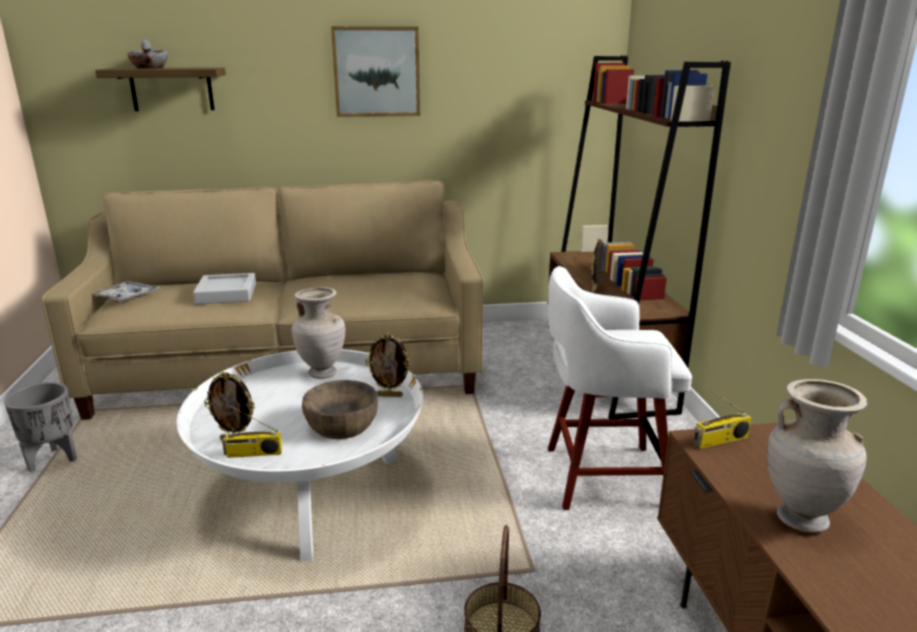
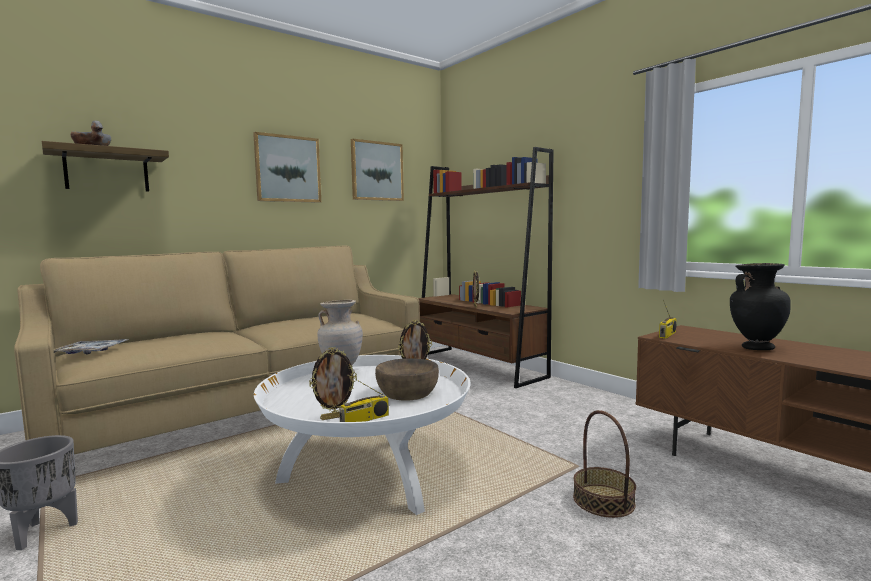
camera: 30 degrees left, 15 degrees down
grey tray [193,273,256,304] -> none
white stool [548,266,692,510] -> none
beige vase [767,379,867,533] -> black vase [730,263,791,350]
none -> picture [351,139,404,201]

